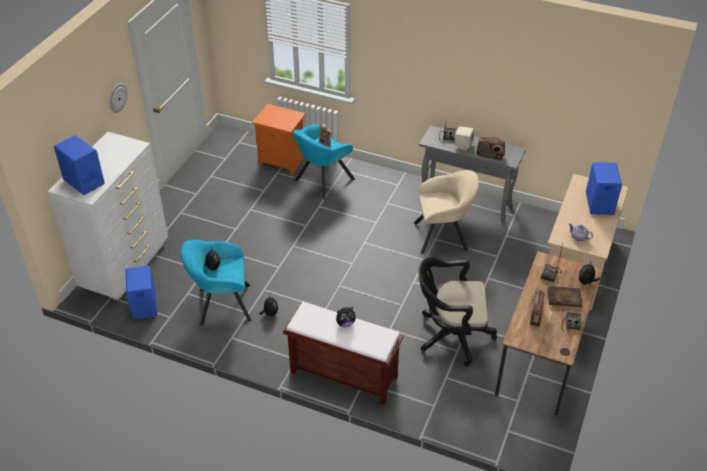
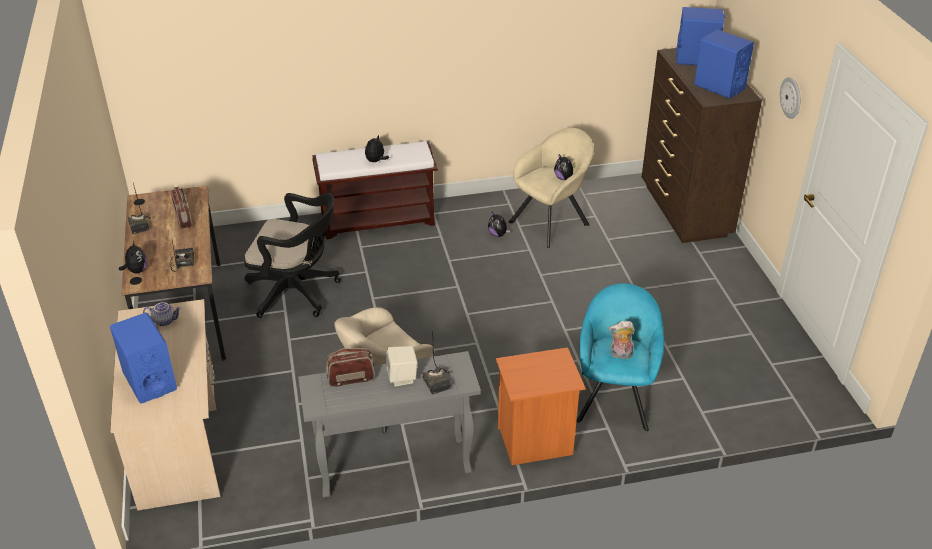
camera: 145 degrees right, 5 degrees down
white dresser [47,132,168,300] -> brown dresser [642,48,762,243]
blue speaker [126,266,157,319] -> blue speaker moved to [694,29,754,99]
turquoise armchair [181,240,252,325] -> beige armchair [509,128,594,248]
orange nightstand [252,104,306,175] -> orange nightstand moved to [496,347,585,465]
black office chair [418,256,497,367] -> black office chair turned 45 degrees clockwise [244,193,341,318]
book [547,286,582,307] -> none

